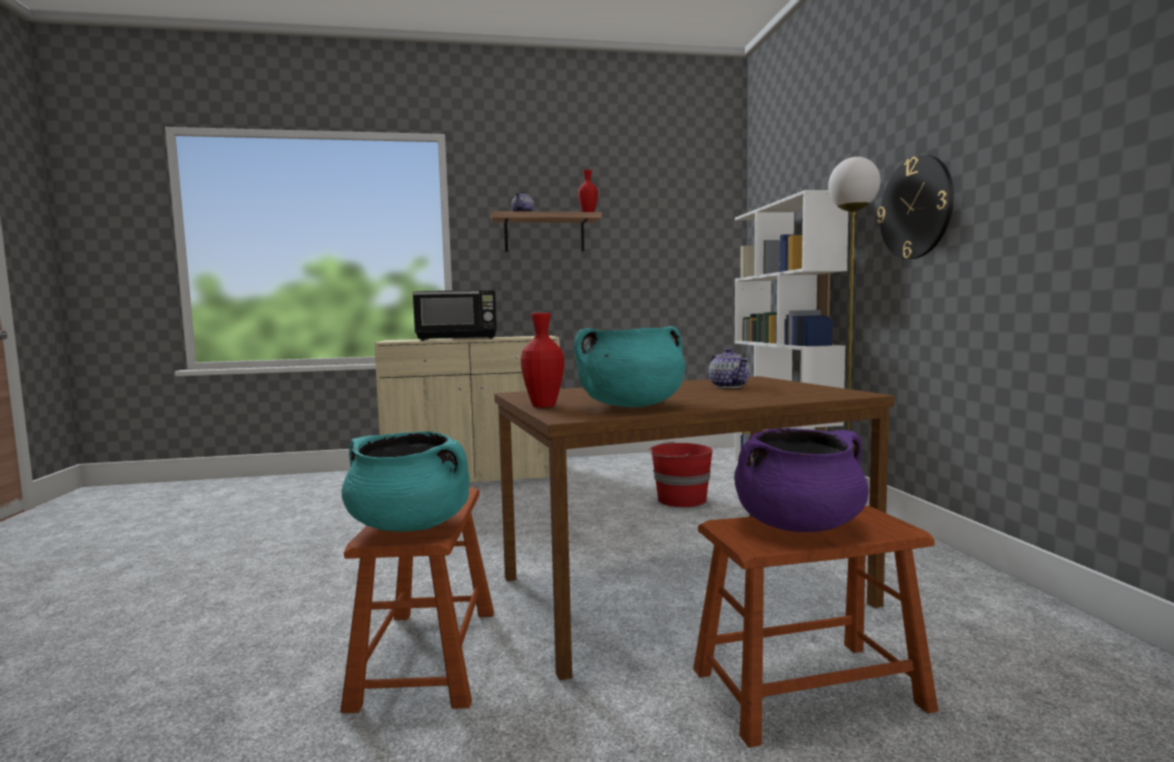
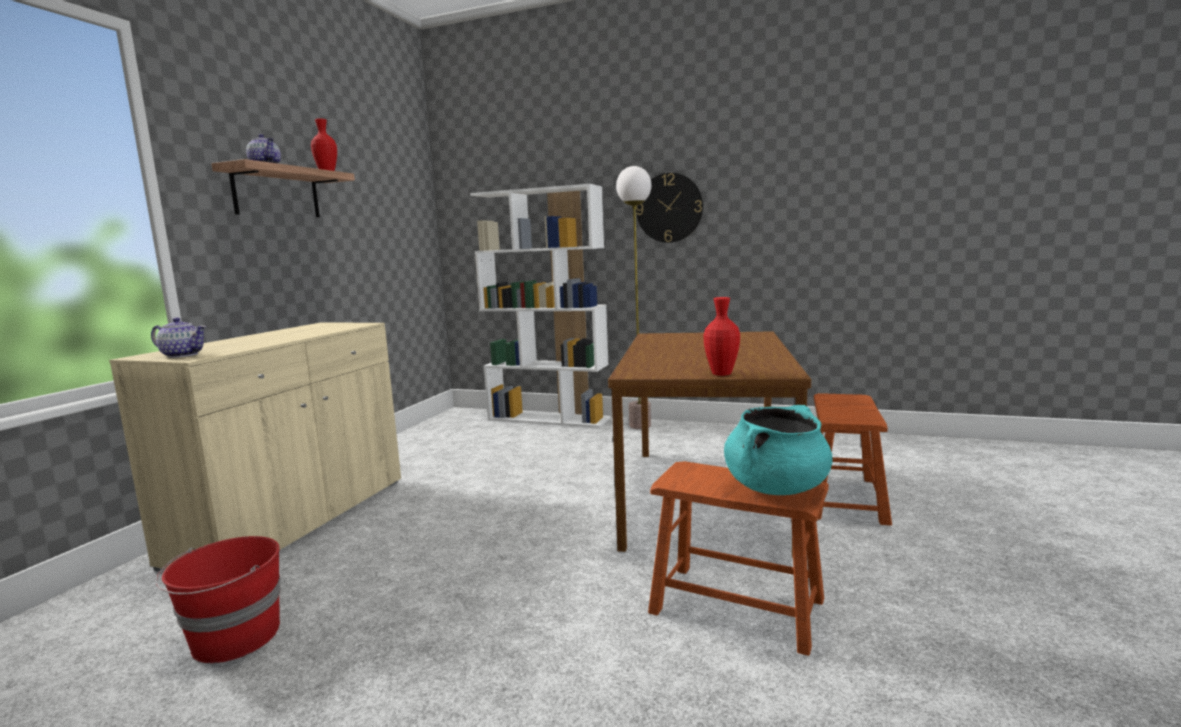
camera: 60 degrees left, 5 degrees up
black microwave [412,290,497,341] -> none
turquoise cooking pot [574,326,686,407] -> none
red bucket [648,441,712,507] -> red bucket moved to [156,536,281,663]
teapot [709,348,749,388] -> teapot moved to [151,317,206,358]
purple cooking pot [734,428,869,532] -> none

